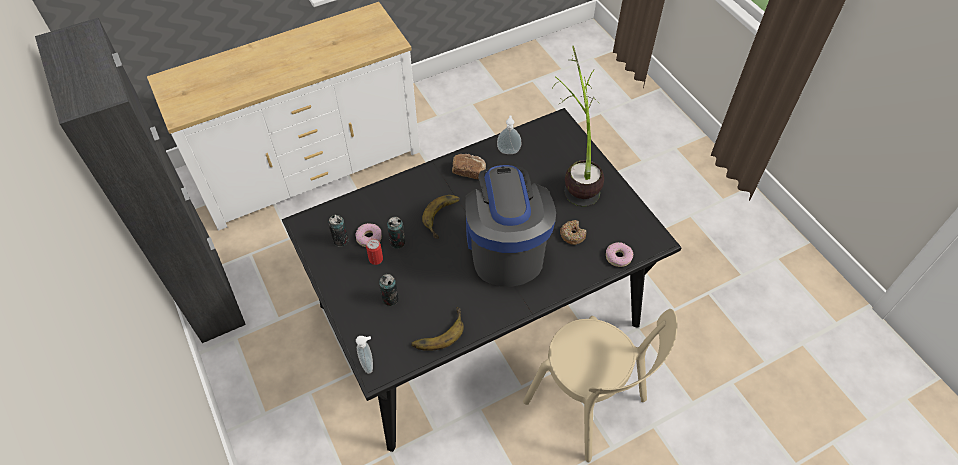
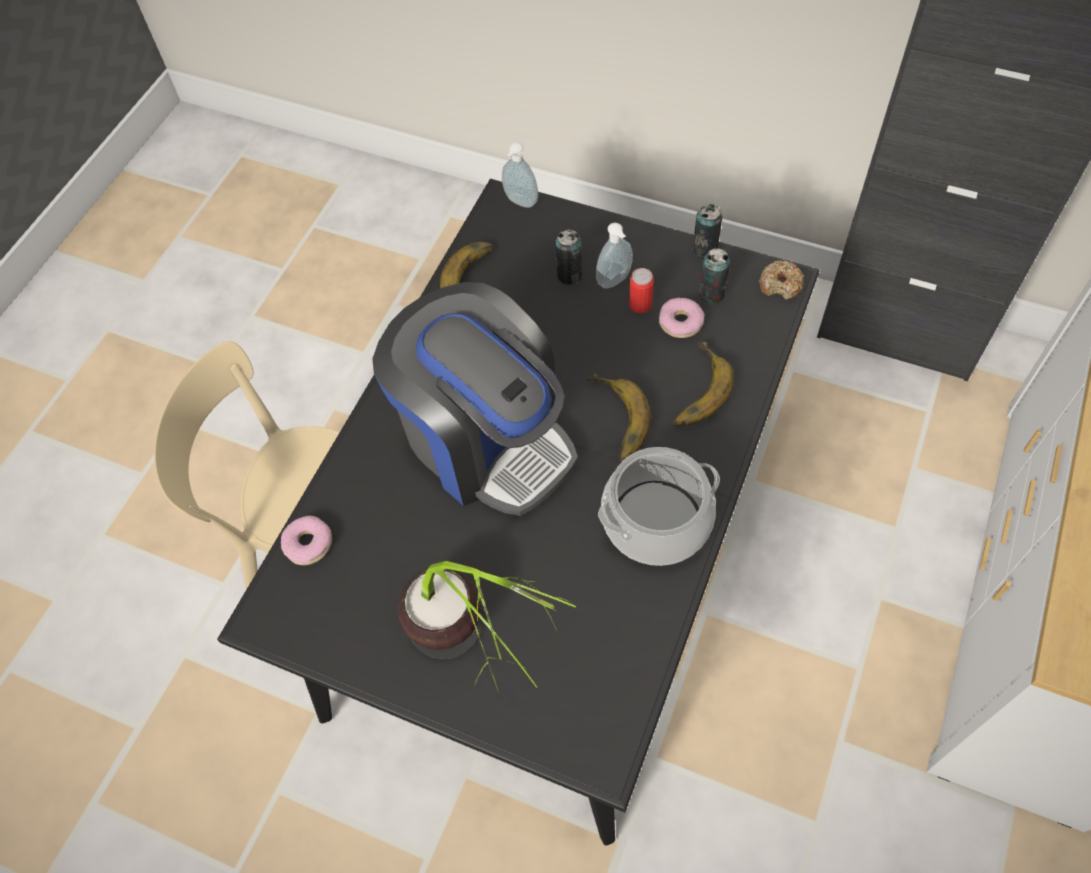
camera: 145 degrees right, 5 degrees up
can [387,217,405,249] -> can moved to [693,204,723,260]
bread [452,154,486,179] -> cooking pot [598,447,720,566]
soap dispenser [497,116,522,154] -> soap dispenser moved to [596,223,633,288]
donut [560,220,587,245] -> donut moved to [759,260,804,300]
none -> banana [672,342,734,427]

